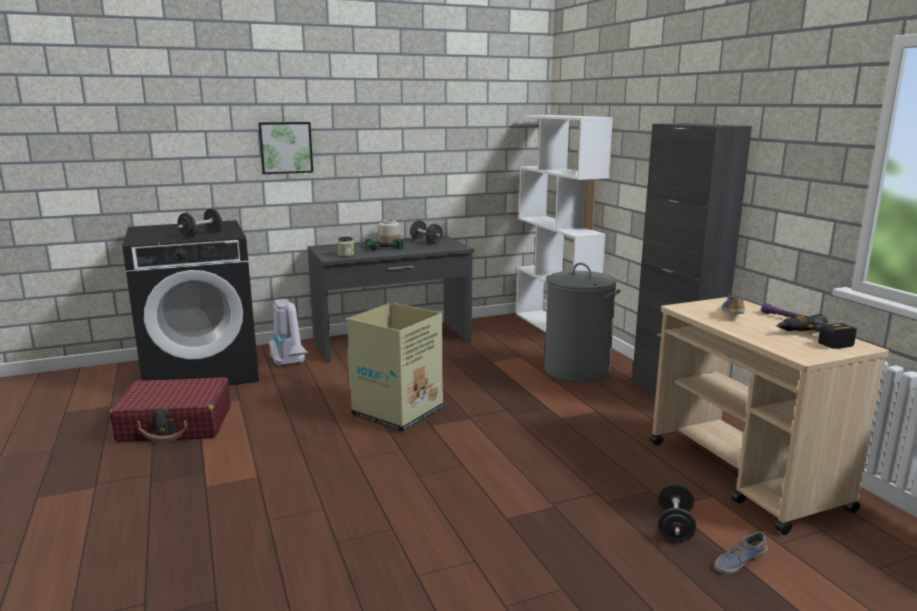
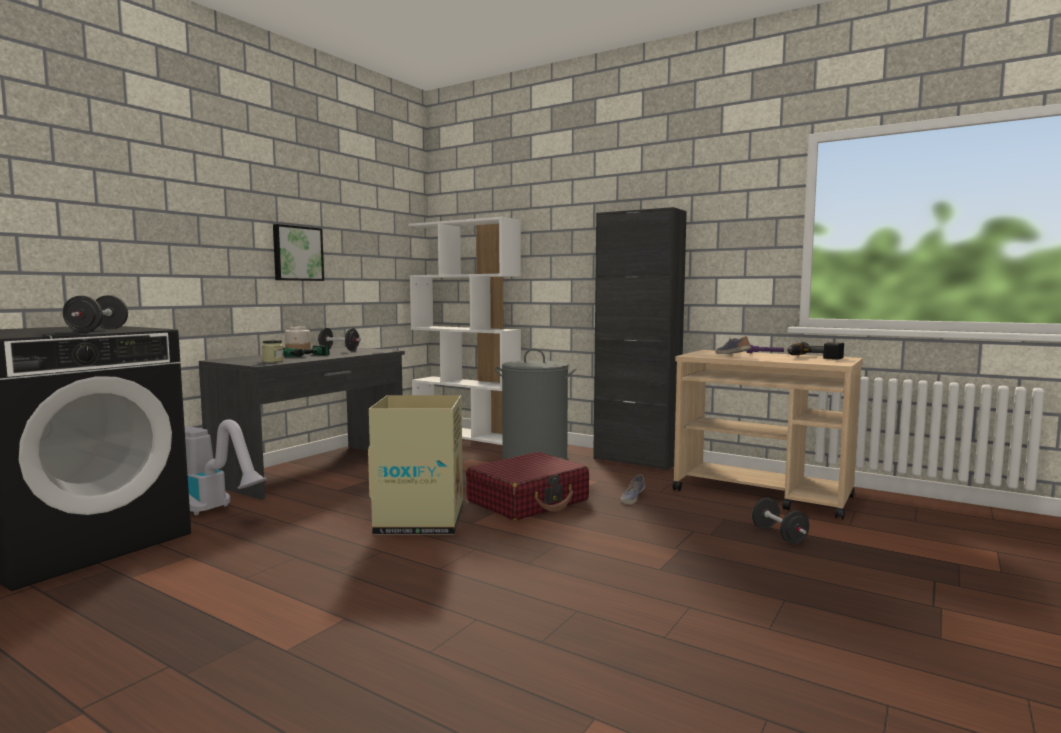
camera: 35 degrees left, 10 degrees down
red suitcase [109,377,231,443] -> red suitcase moved to [466,452,589,521]
picture [258,122,313,174] -> picture moved to [273,224,324,281]
shoe [715,532,768,574] -> shoe moved to [621,474,645,505]

